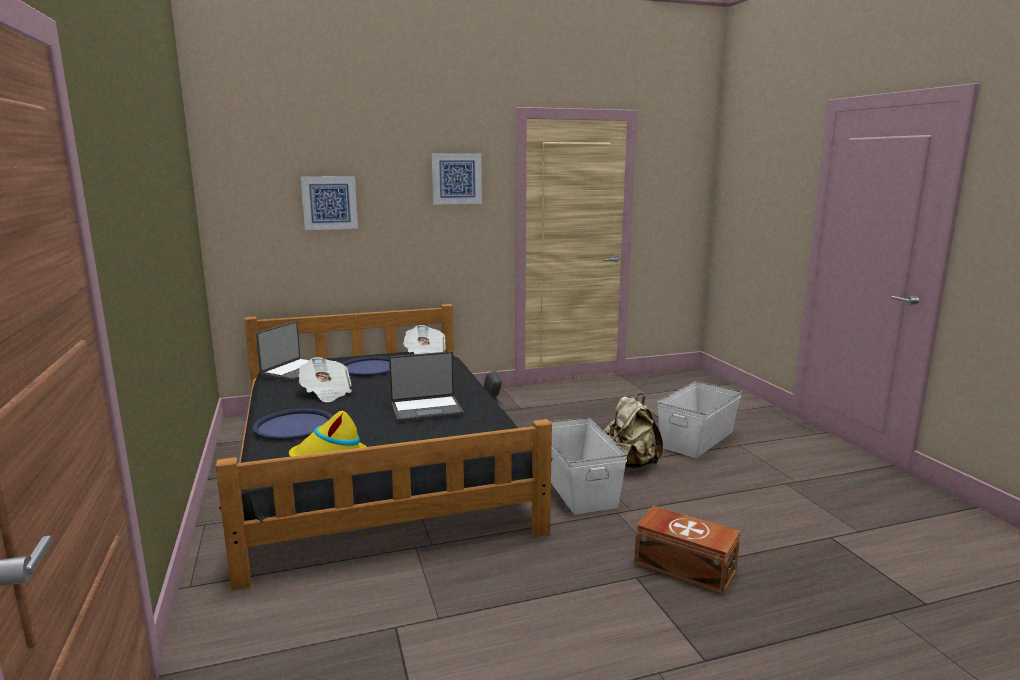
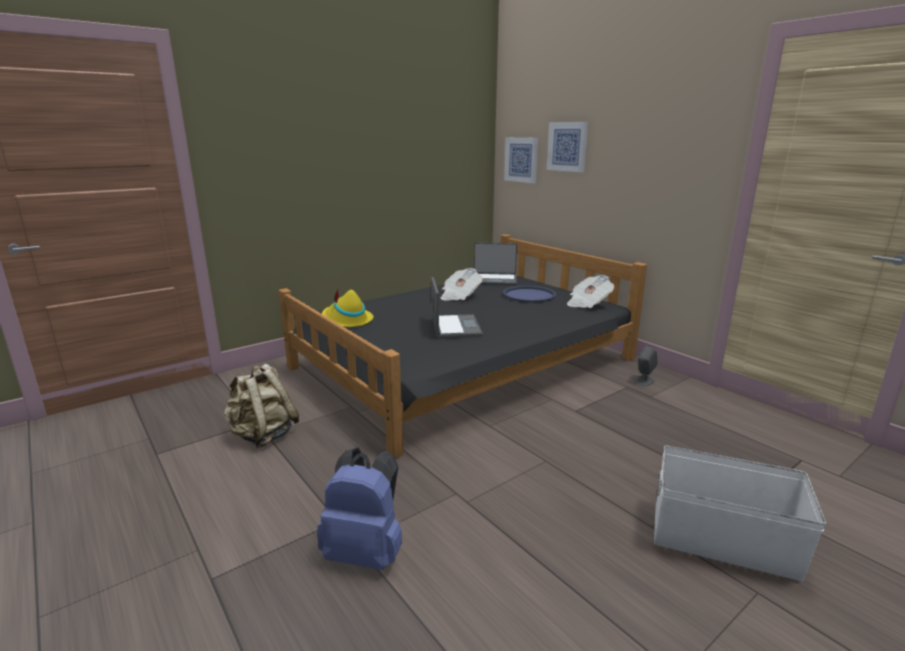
camera: 70 degrees right, 5 degrees up
blue tray [253,408,333,440] -> none
laptop [389,351,464,423] -> laptop turned 150 degrees counterclockwise [431,277,483,339]
picture [432,153,482,205] -> picture moved to [504,137,538,183]
white storage box [550,417,628,514] -> none
beige backpack [603,394,663,469] -> beige backpack moved to [224,364,299,448]
brown storage box [634,506,741,595] -> blue backpack [317,447,402,570]

